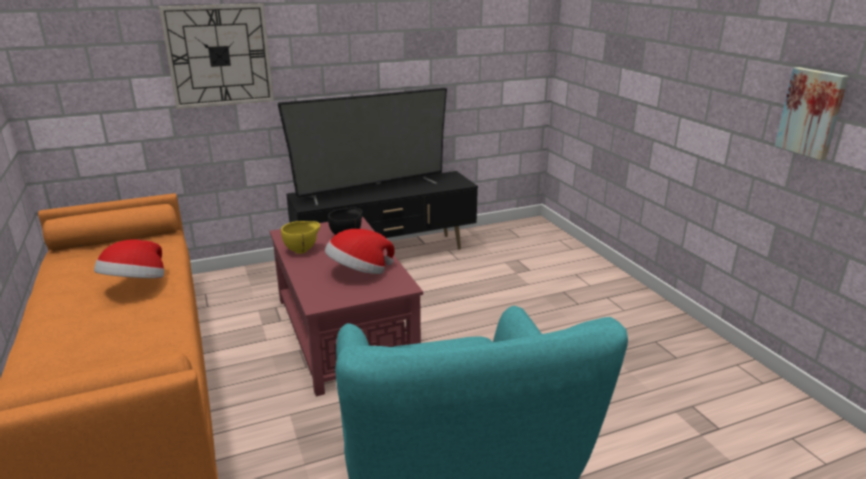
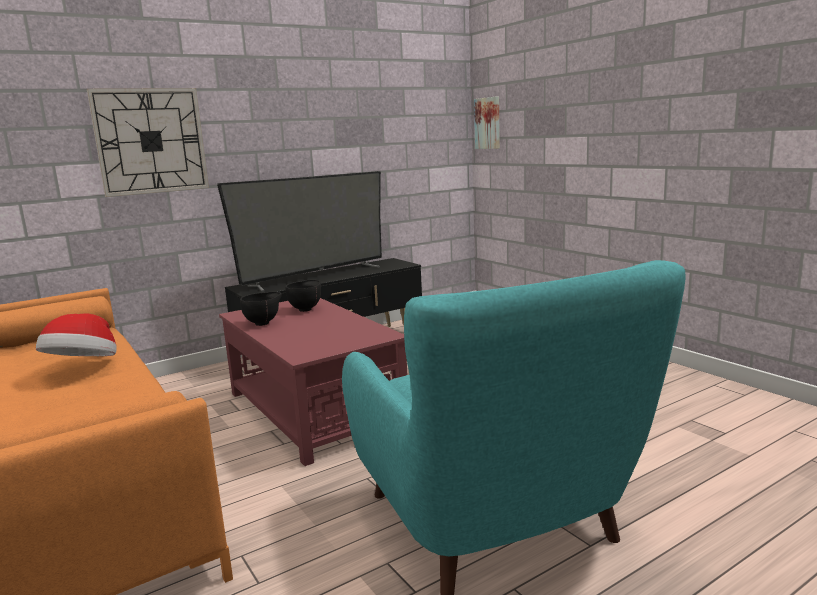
camera: 10 degrees left, 10 degrees down
yellow bowl [281,221,320,254] -> black bowl [240,291,282,326]
hat [325,229,395,274] -> none
picture [775,67,849,160] -> picture moved to [474,97,500,149]

